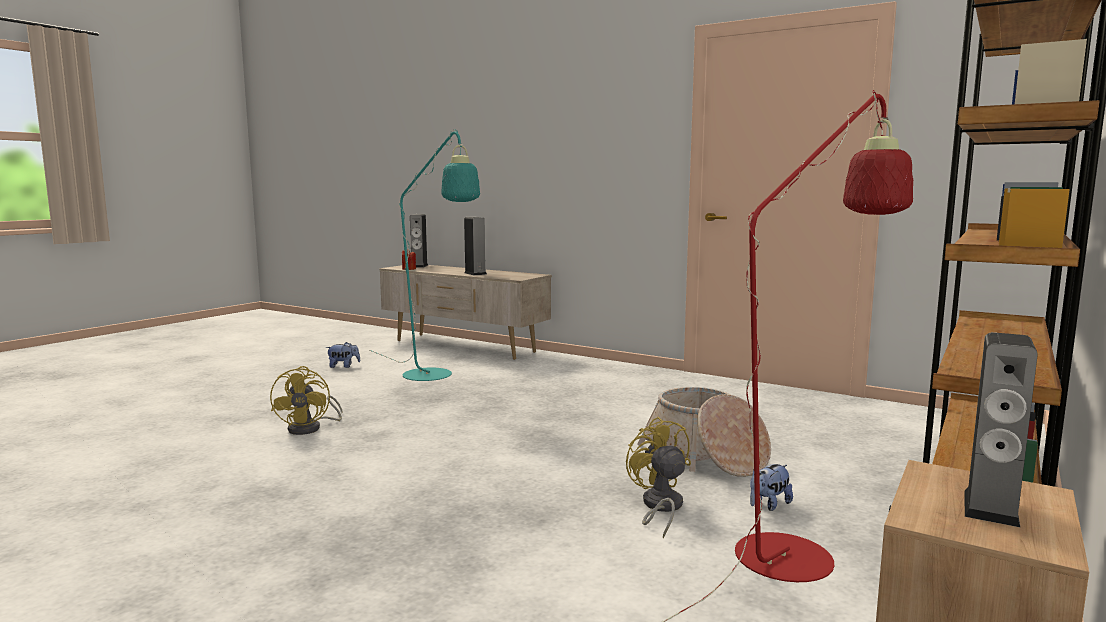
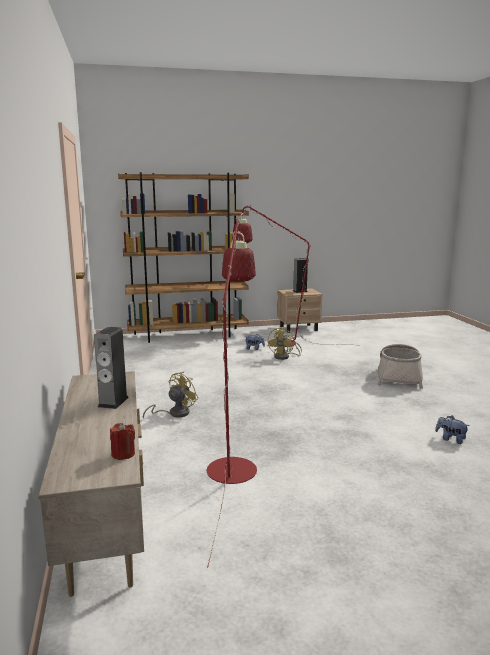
camera: 135 degrees left, 5 degrees up
yellow fan [270,366,342,435] -> yellow fan moved to [143,372,199,419]
plush toy [326,342,360,368] -> plush toy moved to [435,415,469,444]
turquoise floor lamp [370,129,480,381] -> red floor lamp [207,218,257,567]
speaker [410,214,428,268] -> none
basket [638,387,771,477] -> basket moved to [377,344,423,389]

